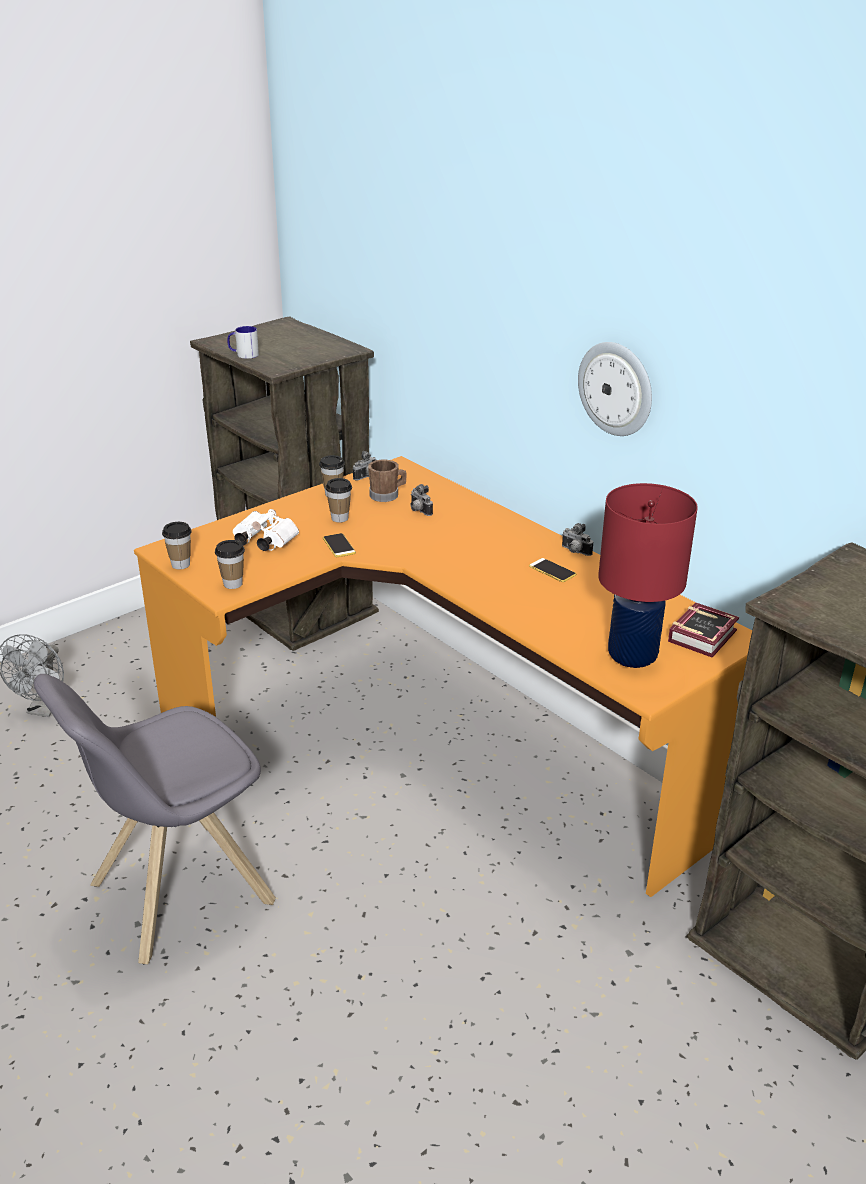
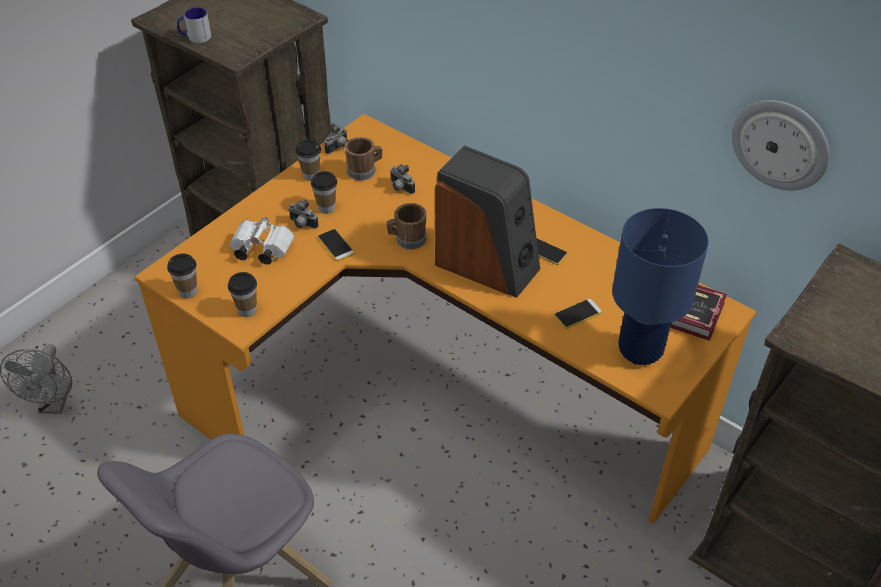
camera: 10 degrees left, 15 degrees up
camera [562,523,593,556] -> camera moved to [288,200,319,229]
wall clock [578,342,652,436] -> wall clock moved to [731,100,830,191]
red table lamp [598,483,698,668] -> blue table lamp [612,208,709,365]
none -> brown mug [386,203,427,250]
none -> speaker [435,145,540,298]
none -> phone [554,298,602,329]

